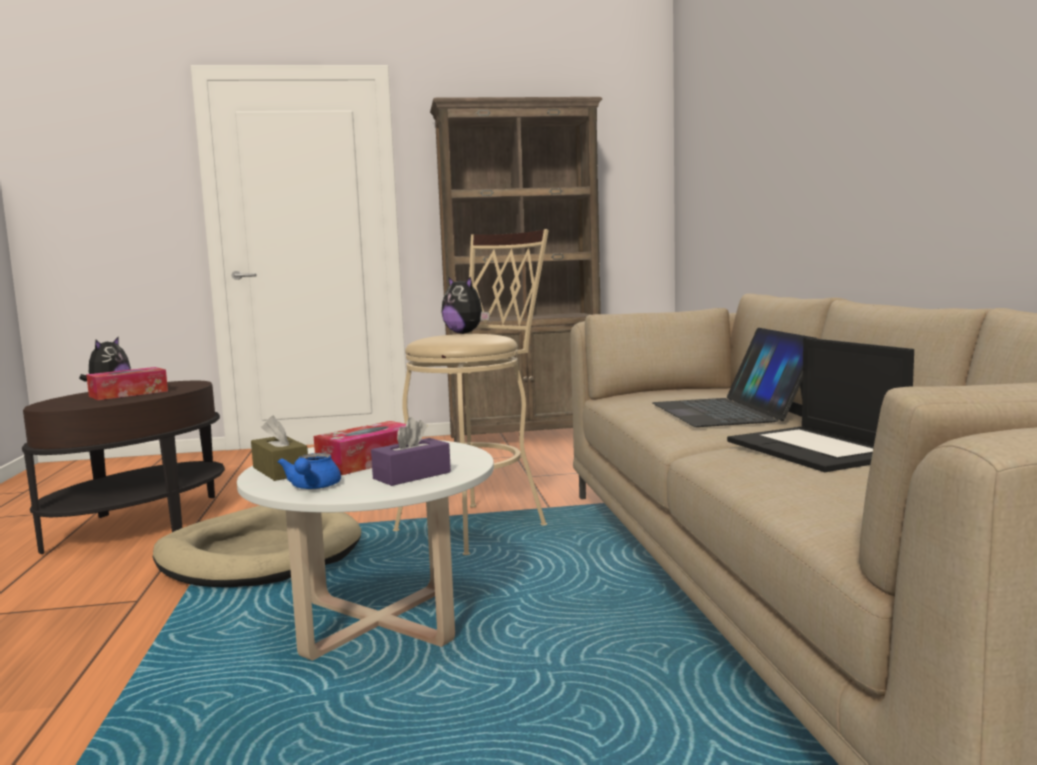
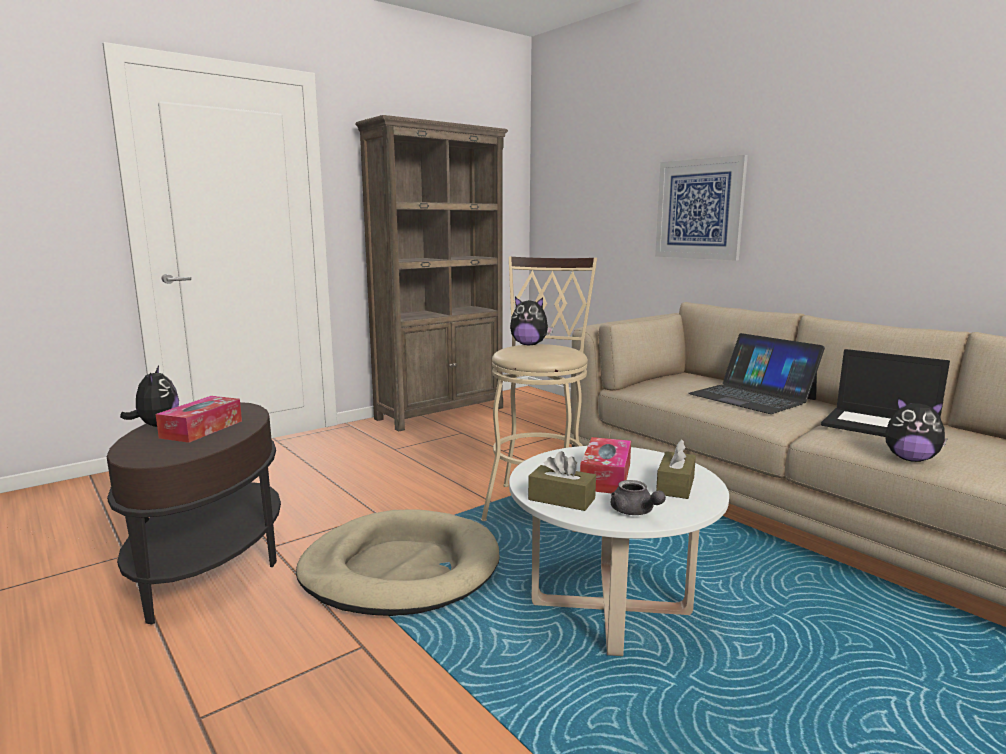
camera: 30 degrees left, 5 degrees up
blue teapot [278,453,341,489] -> grey teapot [611,480,666,515]
purple tissue box [371,417,451,486] -> brown tissue box [656,439,696,499]
none -> picture [655,155,748,261]
none -> plush toy [885,397,948,462]

